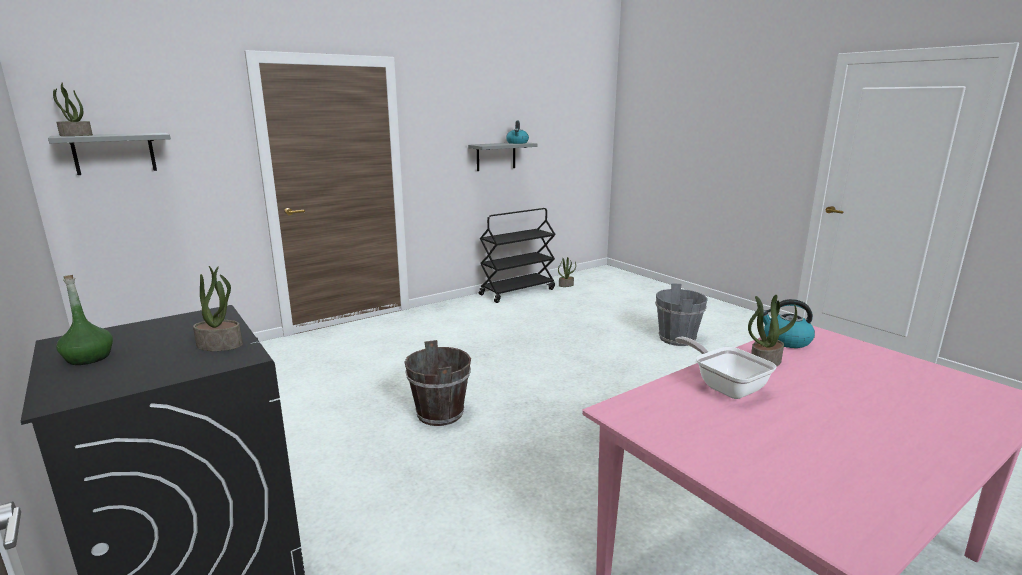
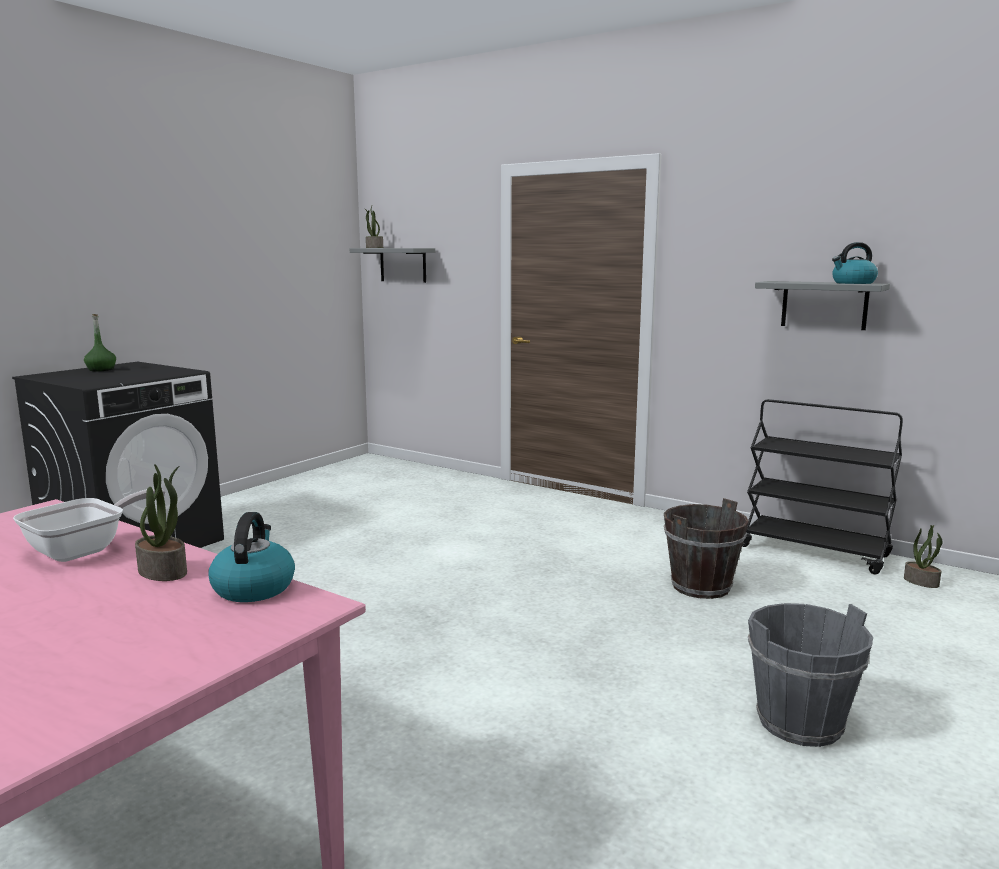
camera: 70 degrees right, 5 degrees down
potted plant [193,266,243,351] -> none
brown bucket [404,340,471,426] -> brown bucket moved to [664,498,749,599]

